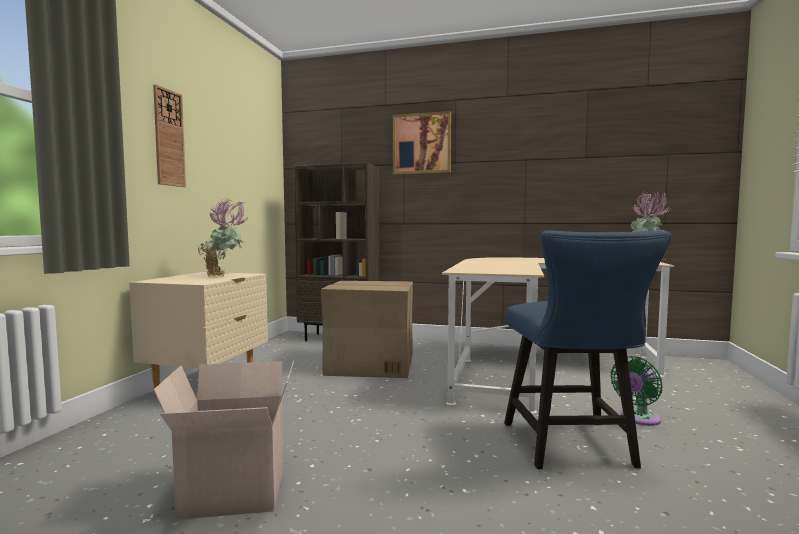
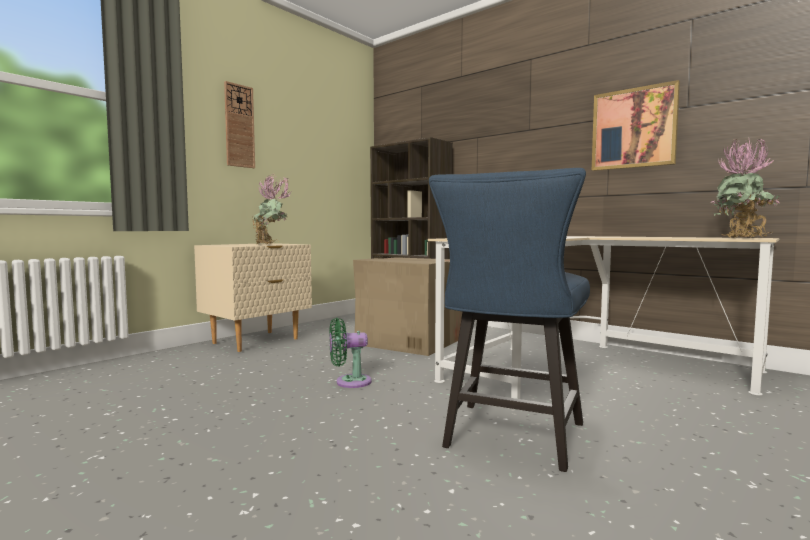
camera: 25 degrees right, 0 degrees up
cardboard box [154,361,294,520] -> none
picture [393,111,451,174] -> picture moved to [592,80,680,171]
green fan [610,356,663,426] -> green fan moved to [329,318,372,388]

